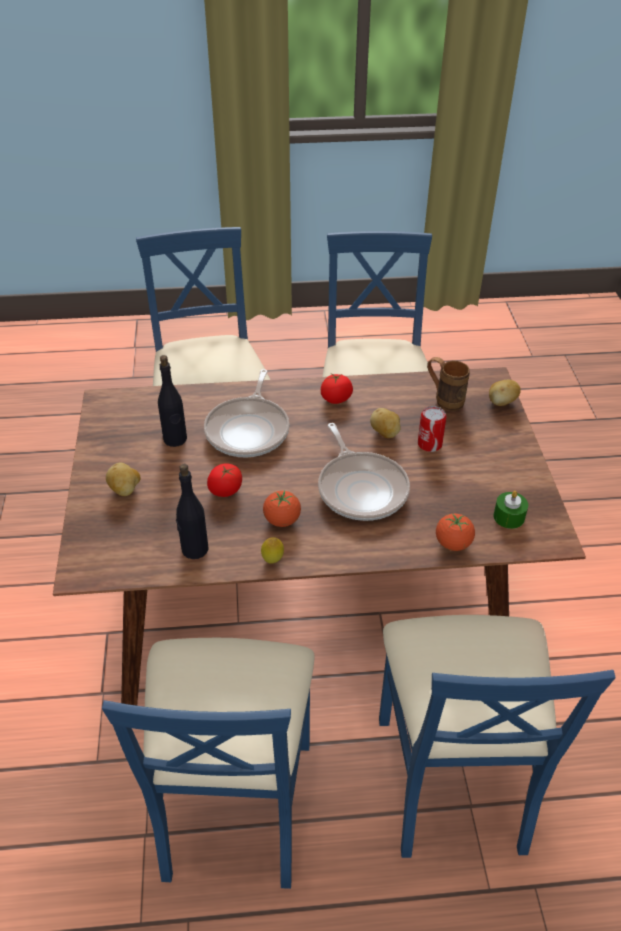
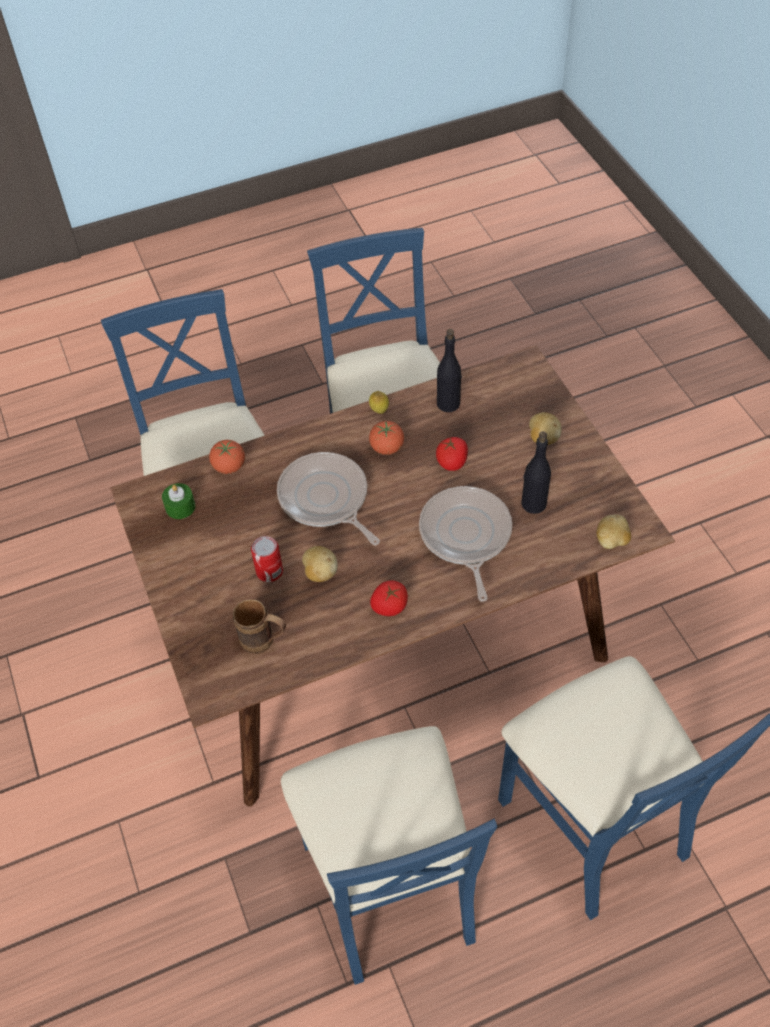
camera: 165 degrees right, 10 degrees up
potato [489,380,520,406] -> potato moved to [597,515,631,549]

